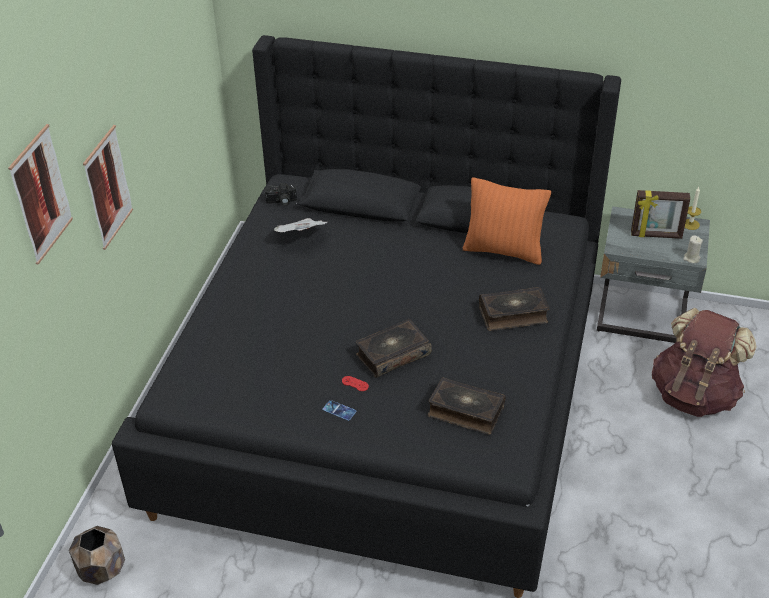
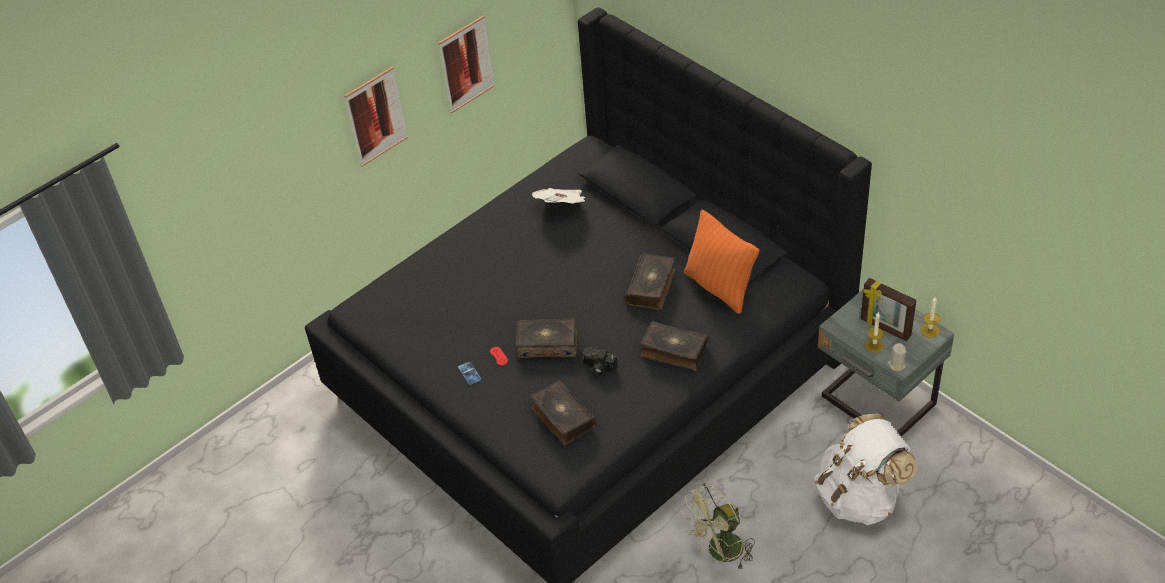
camera: 35 degrees right, 5 degrees up
picture [8,124,73,265] -> picture moved to [439,15,494,113]
brown planter [69,526,125,585] -> none
camera [265,183,297,206] -> camera moved to [582,347,618,375]
brown backpack [652,308,756,417] -> white backpack [814,413,918,526]
none -> book [625,253,675,310]
none -> green fan [682,483,755,570]
none -> candle [865,311,884,353]

